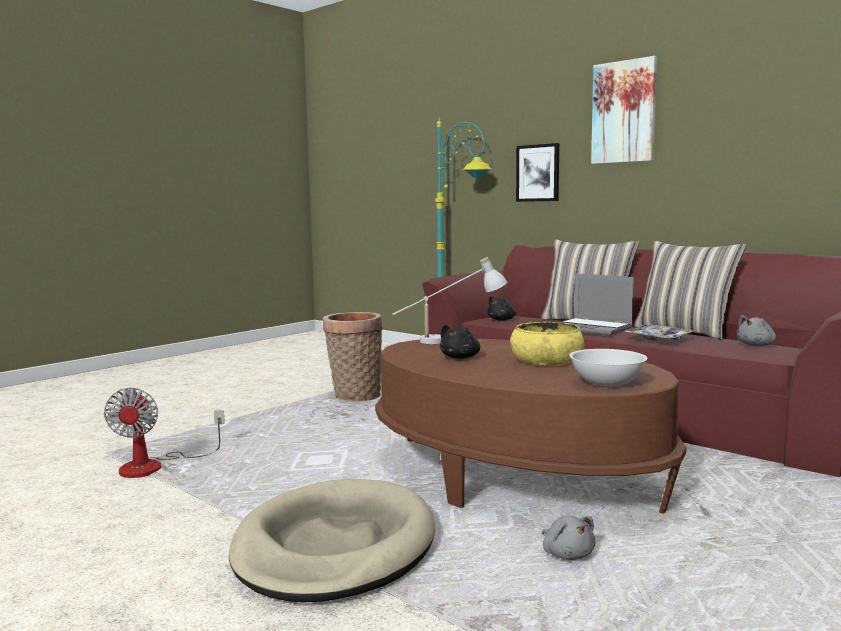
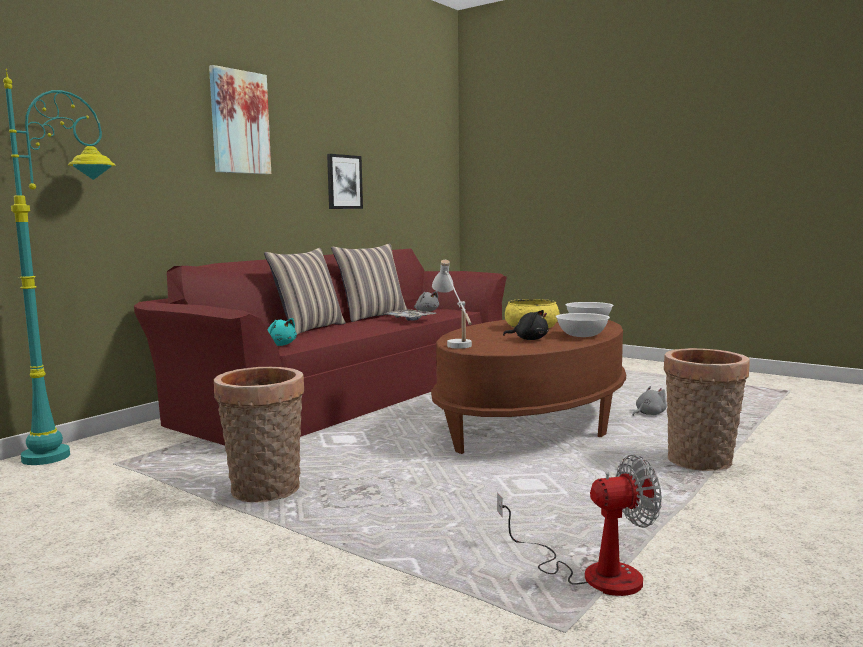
camera: 95 degrees left, 0 degrees up
beige dog bed [229,479,435,602] -> basket [664,348,750,471]
black plush toy [487,296,517,321] -> turquoise plush toy [268,318,297,346]
picture [516,143,559,202] -> picture moved to [327,154,363,209]
laptop [560,273,634,335] -> none
none -> white bowl [556,313,610,337]

